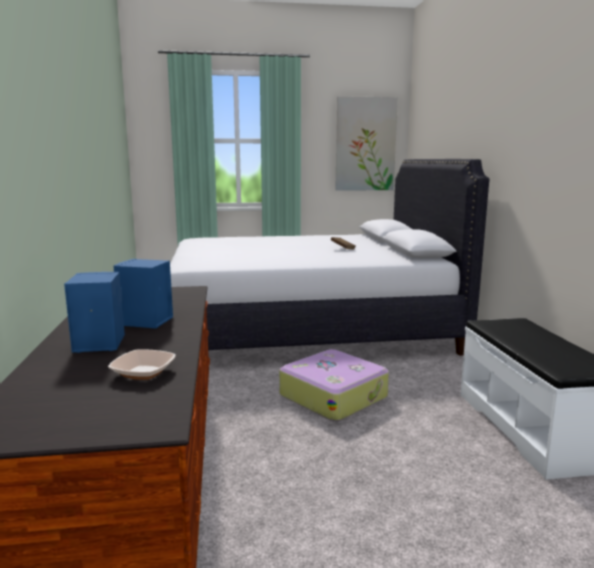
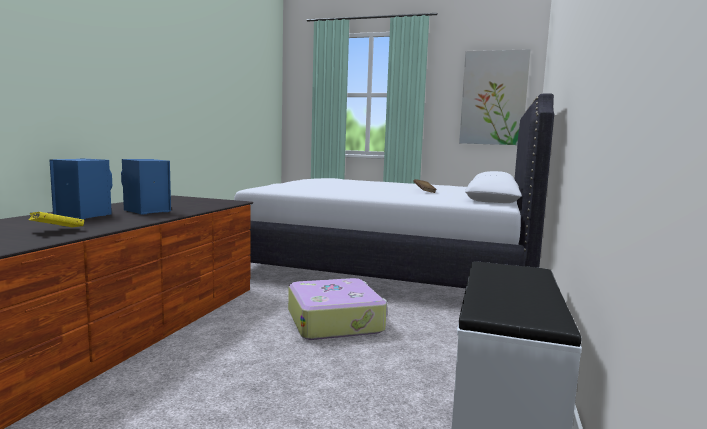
camera: 25 degrees right, 5 degrees down
bowl [108,349,176,380] -> yellow book [28,212,84,227]

